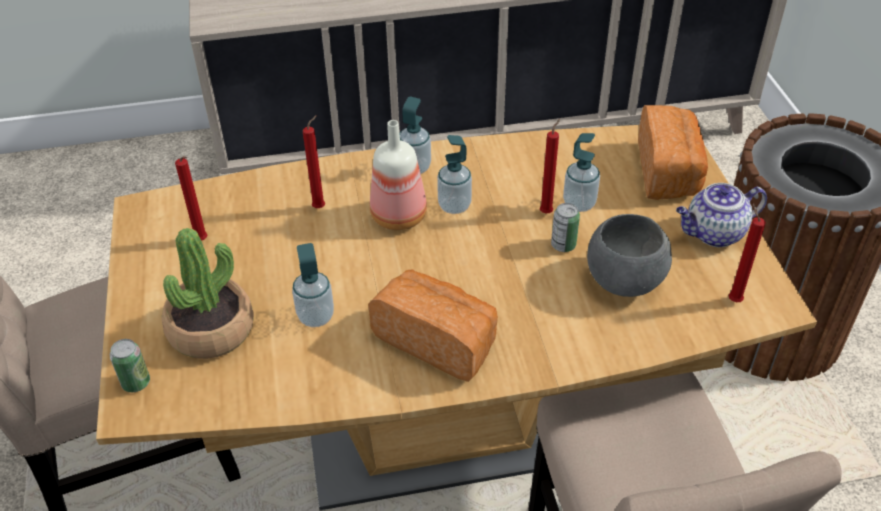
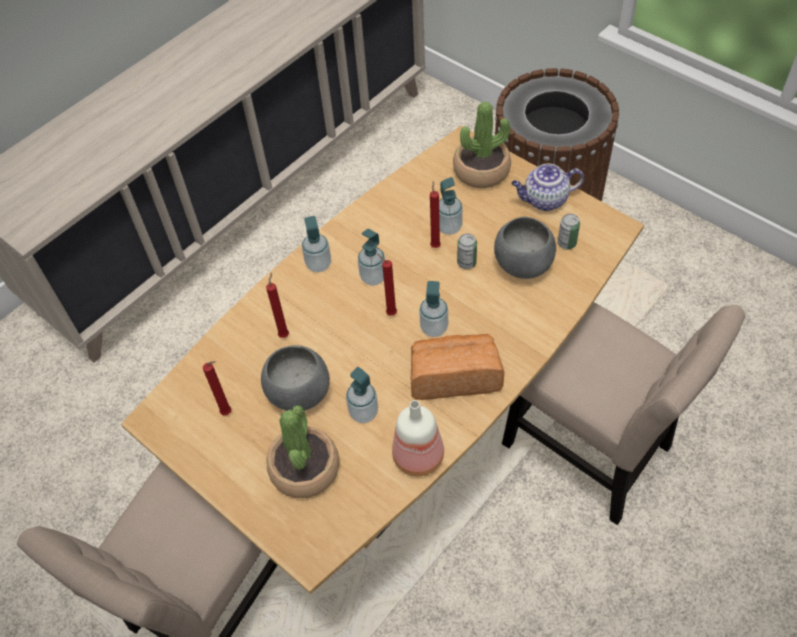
camera: 35 degrees left, 10 degrees up
can [110,339,150,392] -> can moved to [558,214,580,249]
bottle [370,120,427,230] -> bottle moved to [392,400,444,476]
bread [638,105,708,200] -> potted plant [453,102,511,188]
teapot [676,183,767,247] -> teapot turned 45 degrees clockwise [511,164,584,211]
red candle [728,204,766,302] -> red candle moved to [377,254,397,316]
none -> grey bowl [261,345,330,411]
none -> soap dispenser [419,281,448,337]

